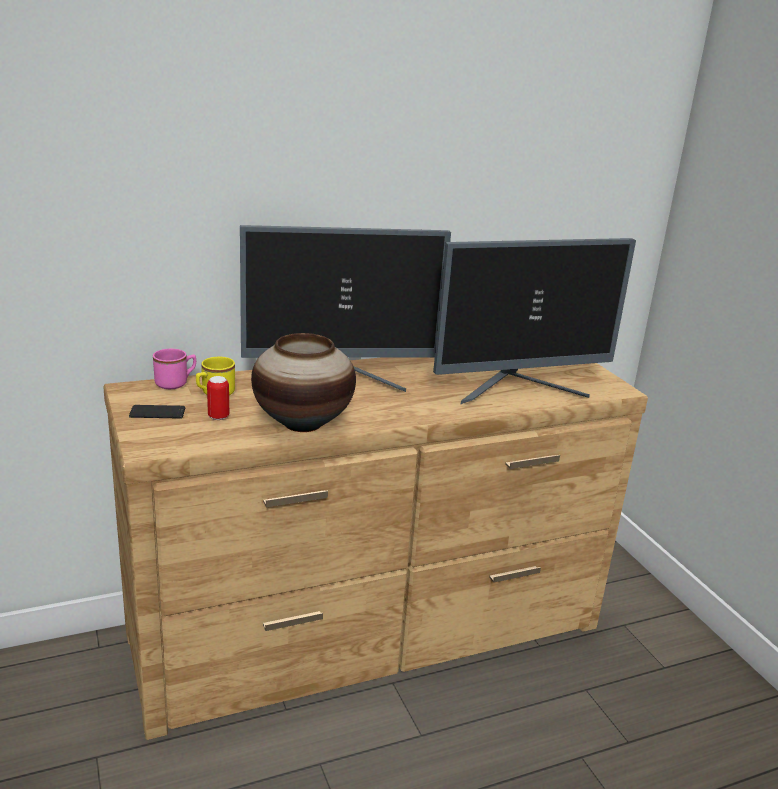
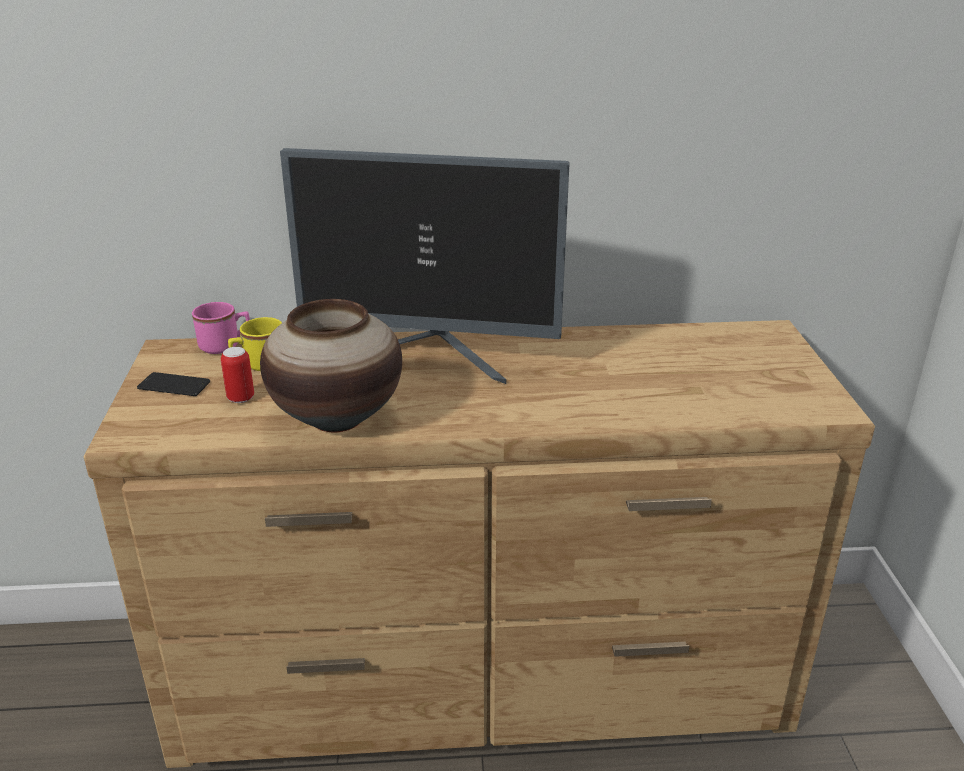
camera: 20 degrees right, 5 degrees up
monitor [433,238,636,404] -> none

